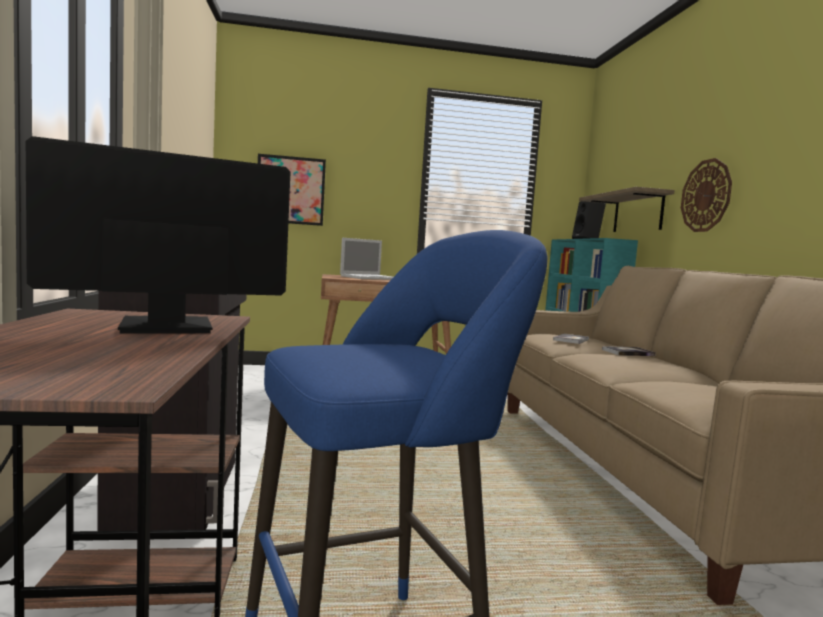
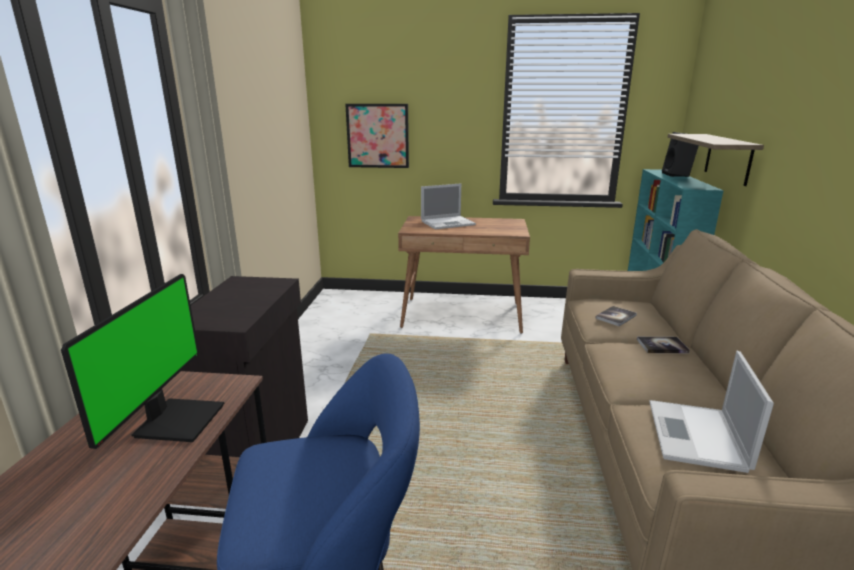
camera: 15 degrees right, 15 degrees up
monitor [26,136,290,333] -> monitor turned 105 degrees clockwise [61,274,224,449]
wall clock [681,158,732,232] -> none
none -> laptop [649,351,774,473]

